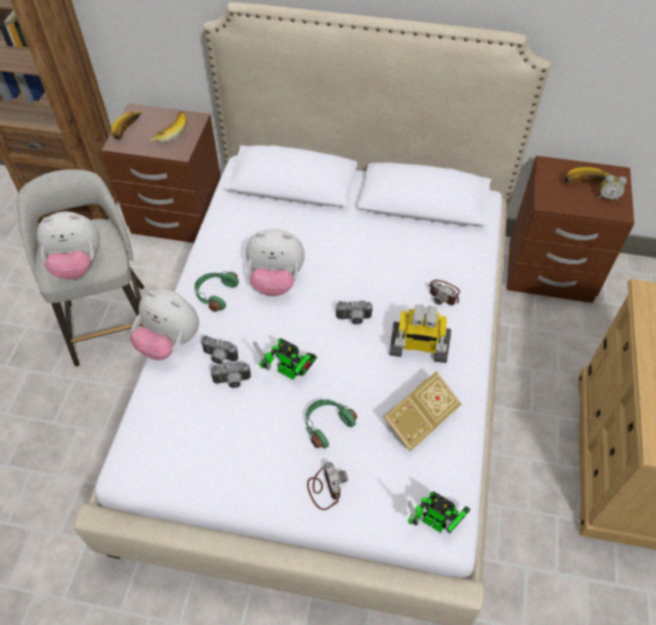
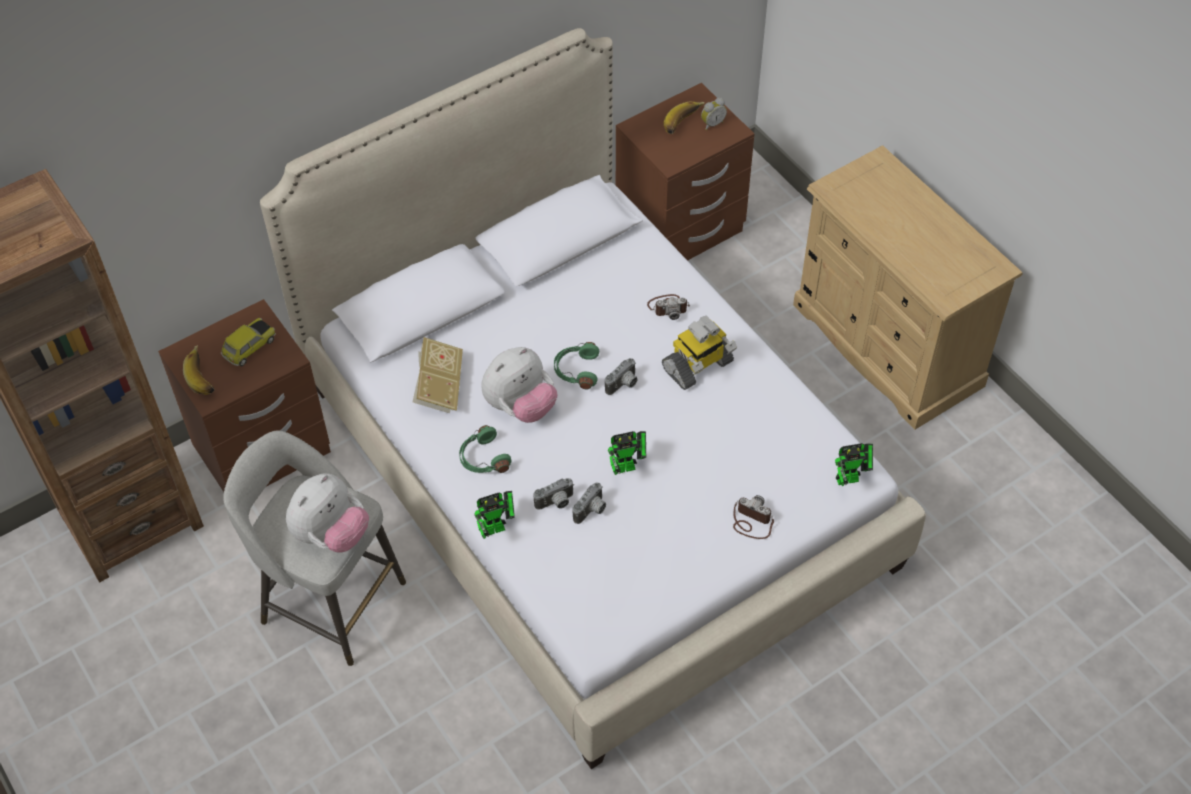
camera: 45 degrees left, 0 degrees up
plush toy [130,289,199,360] -> toy robot [474,491,515,539]
banana [149,111,187,143] -> toy car [221,318,276,366]
green headphones [306,399,357,449] -> green headphones moved to [554,342,599,389]
book [383,371,462,451] -> book moved to [413,337,463,413]

